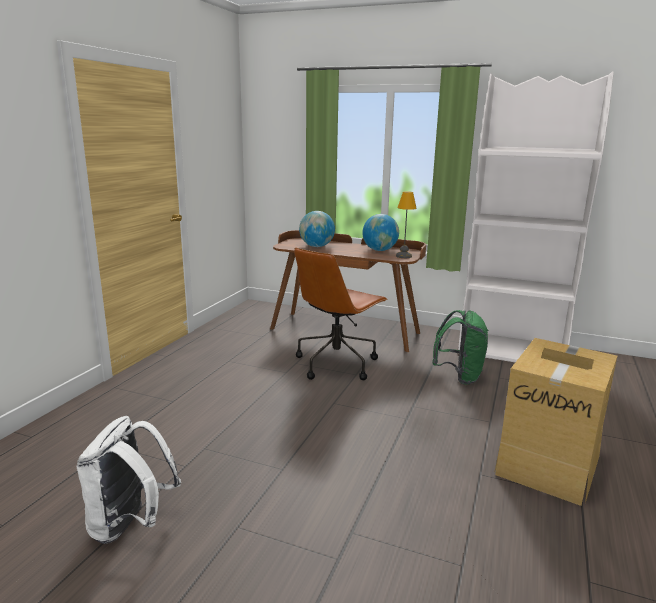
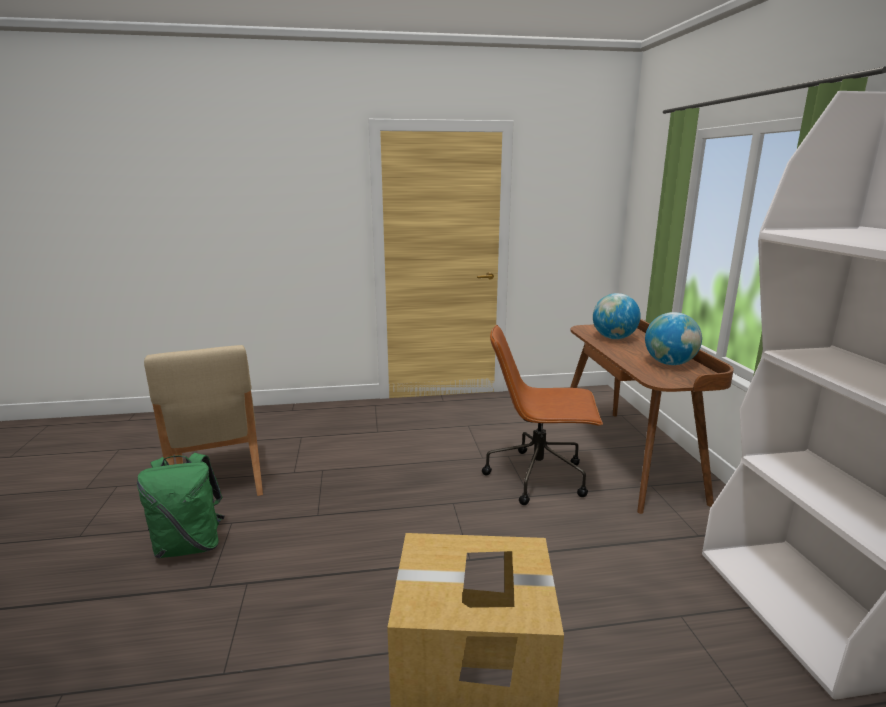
camera: 60 degrees right, 0 degrees up
white backpack [76,416,181,544] -> beige chair [144,345,263,496]
table lamp [396,191,417,258] -> none
green backpack [432,310,488,384] -> green backpack moved to [137,453,224,558]

